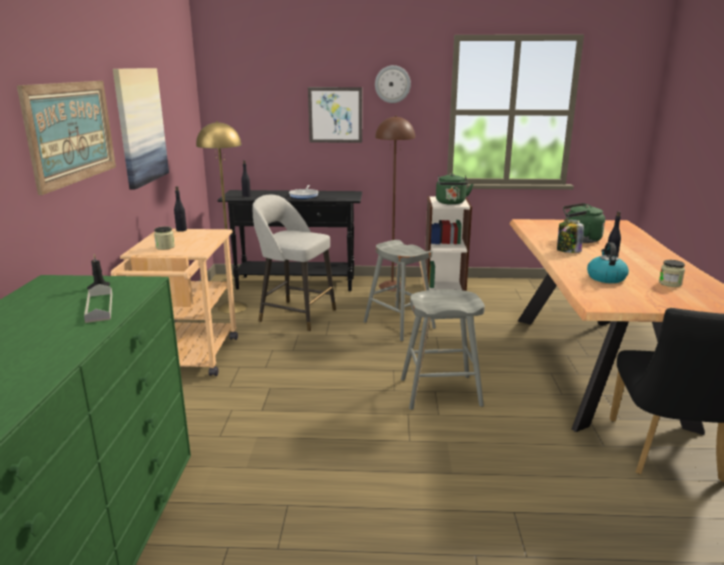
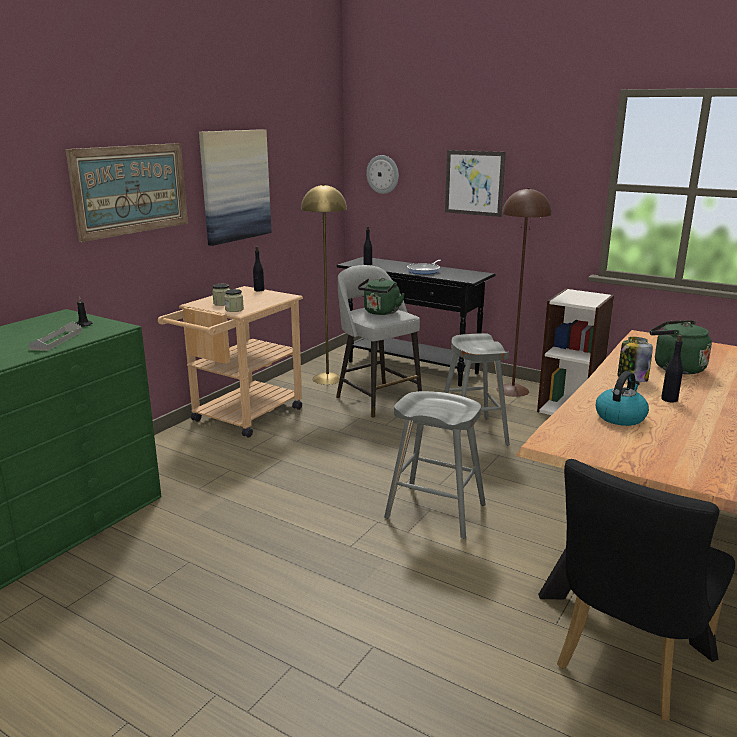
camera: 30 degrees right, 0 degrees up
wall clock [375,65,411,103] -> wall clock moved to [366,155,399,194]
green kettle [436,173,473,205] -> green kettle moved to [358,278,405,315]
jar [659,260,685,287] -> jar moved to [224,289,244,312]

